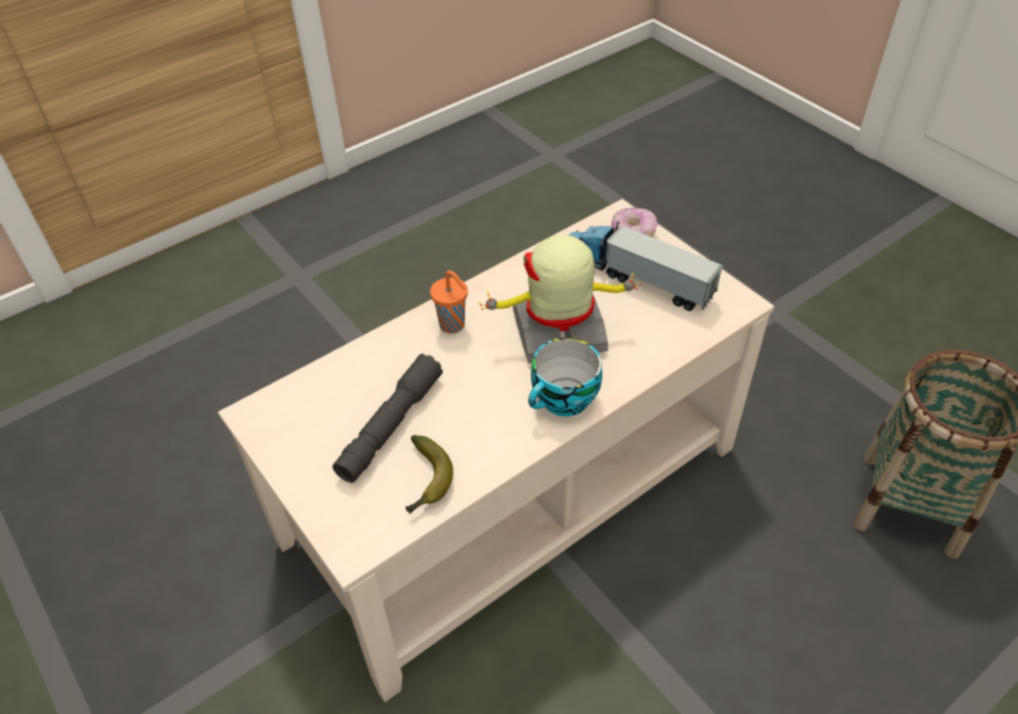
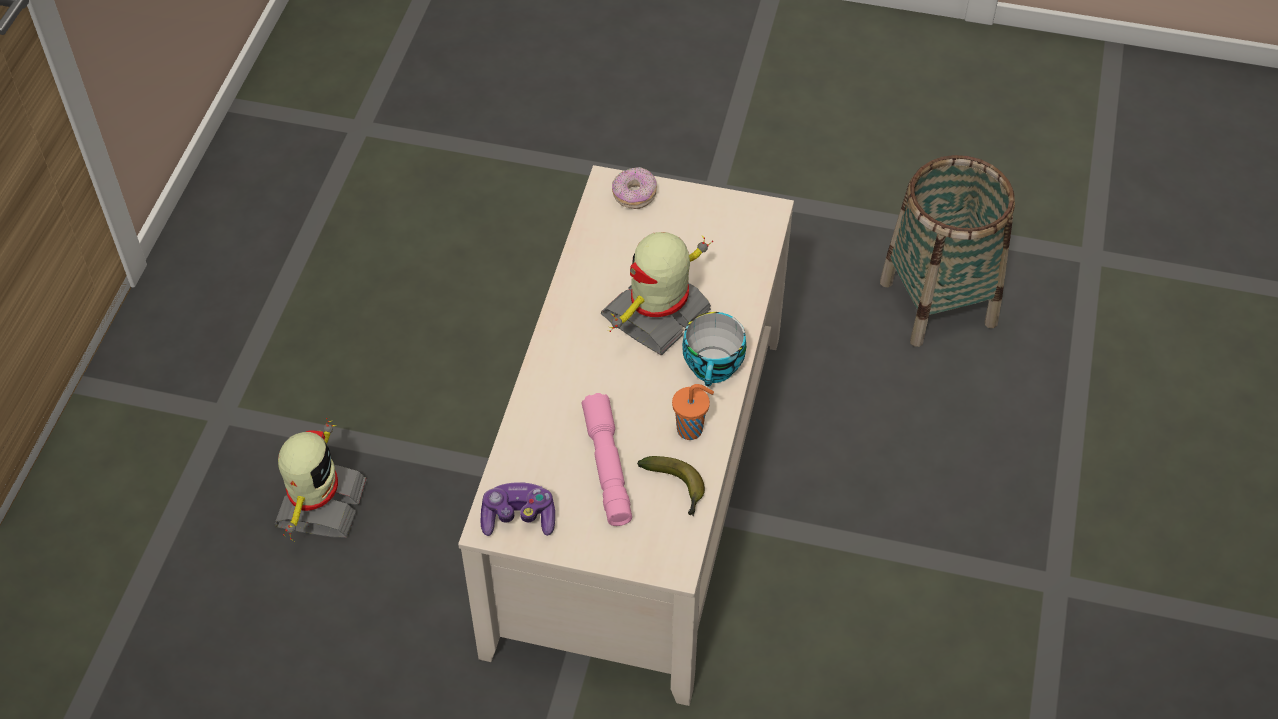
camera: 40 degrees left, 5 degrees up
grey flashlight [333,354,443,483] -> pink flashlight [581,393,632,526]
orange cup [430,270,468,333] -> orange cup moved to [672,384,714,440]
toy truck [569,221,724,311] -> none
none -> toy robot [275,417,367,541]
none -> game controller [481,482,555,536]

